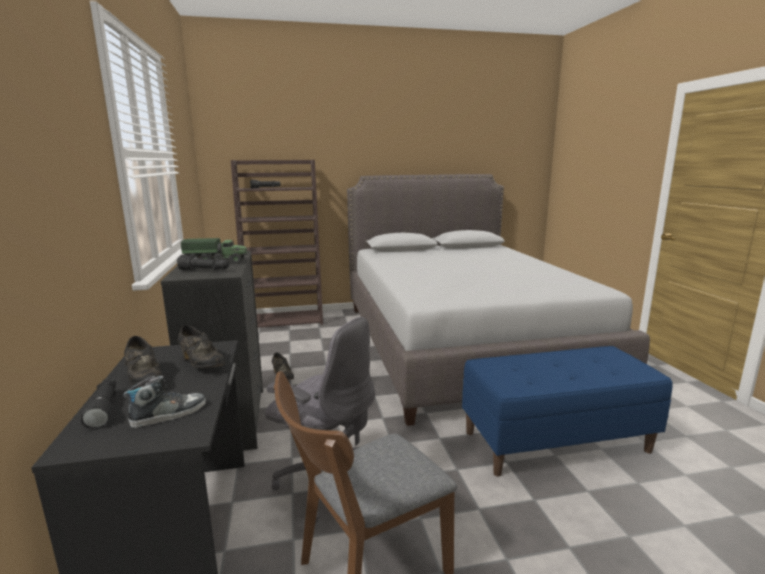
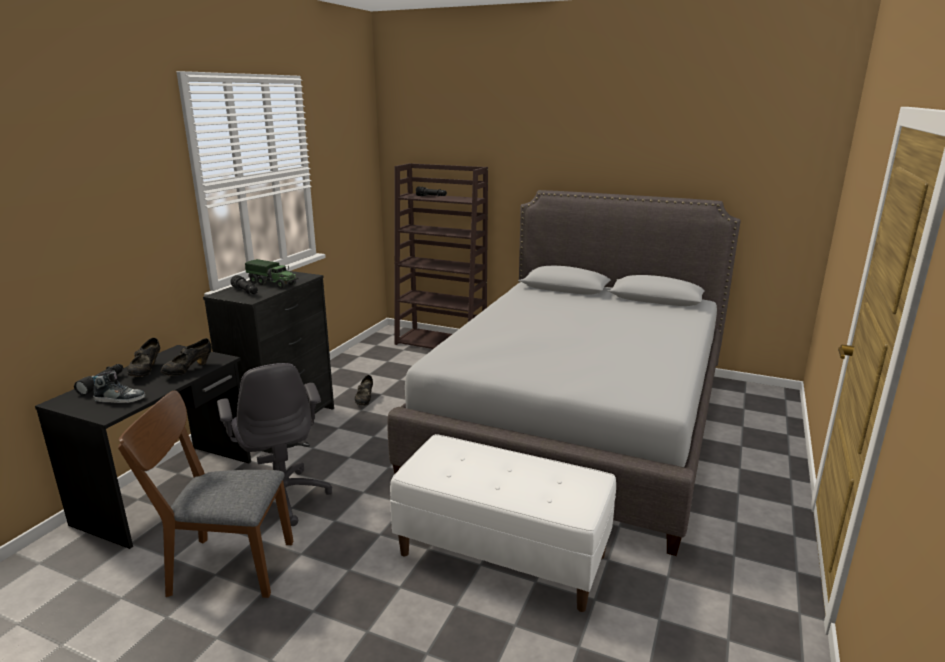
camera: 35 degrees right, 5 degrees up
black shoe [178,325,225,368] -> black shoe turned 45 degrees clockwise [161,338,212,376]
blue bench [462,346,672,477] -> white bench [390,434,616,612]

